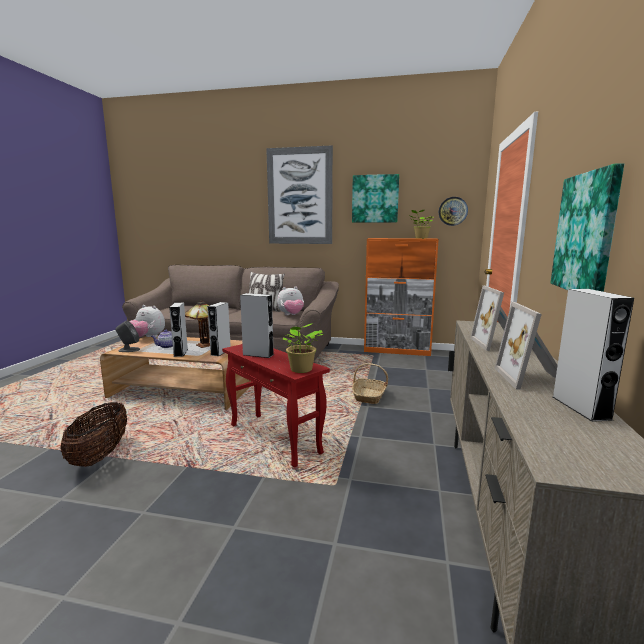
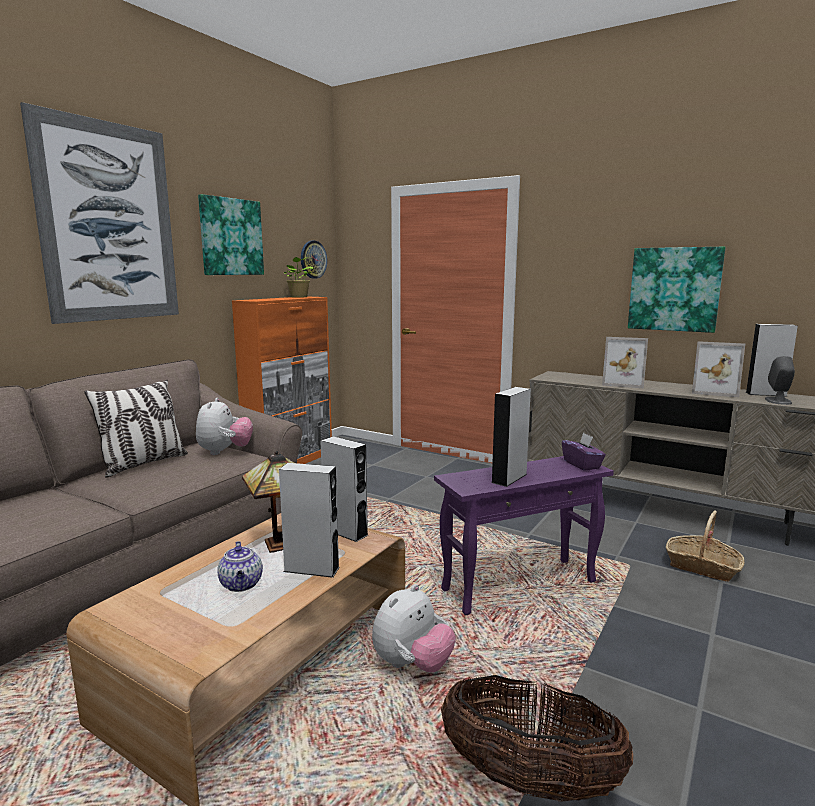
camera: 70 degrees left, 0 degrees up
grey speaker [116,321,140,352] -> grey speaker moved to [765,356,795,405]
plush toy [130,305,165,338] -> plush toy moved to [372,584,456,673]
red side table [222,344,330,468] -> purple side table [434,456,614,615]
potted plant [283,323,323,373] -> purple tissue box [562,433,606,471]
basket [352,363,388,404] -> basket moved to [666,511,745,582]

